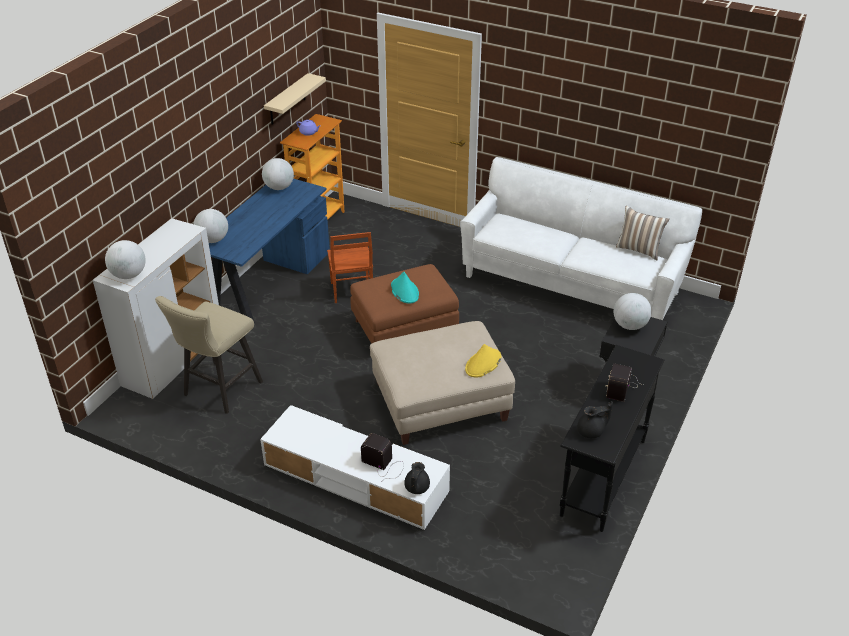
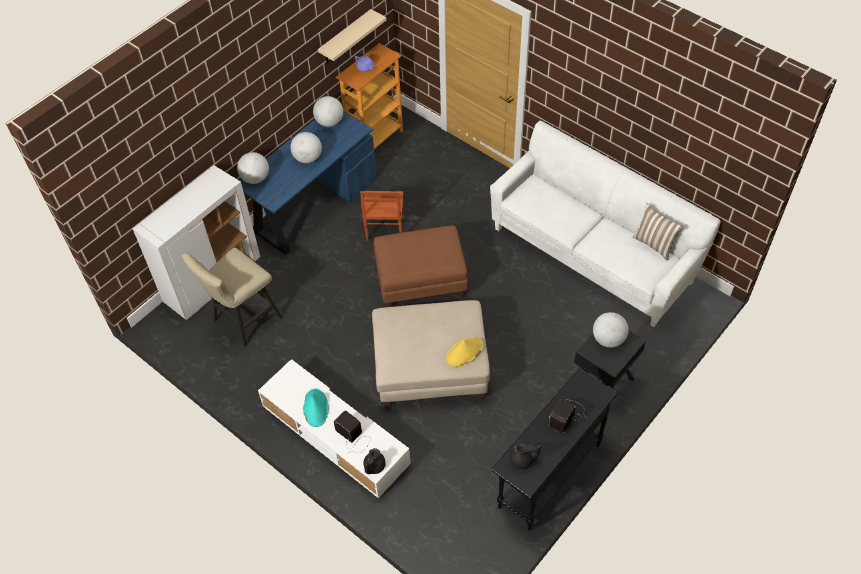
camera: 15 degrees right, 15 degrees up
globe [105,240,146,279] -> globe moved to [291,132,322,163]
turquoise hat [391,272,419,304] -> turquoise hat moved to [303,389,329,427]

